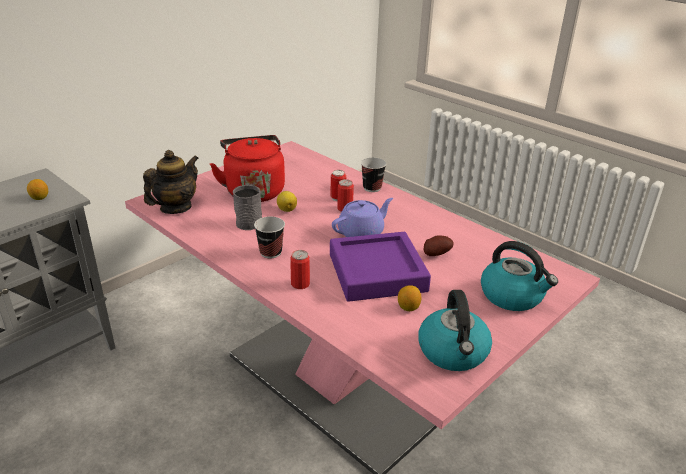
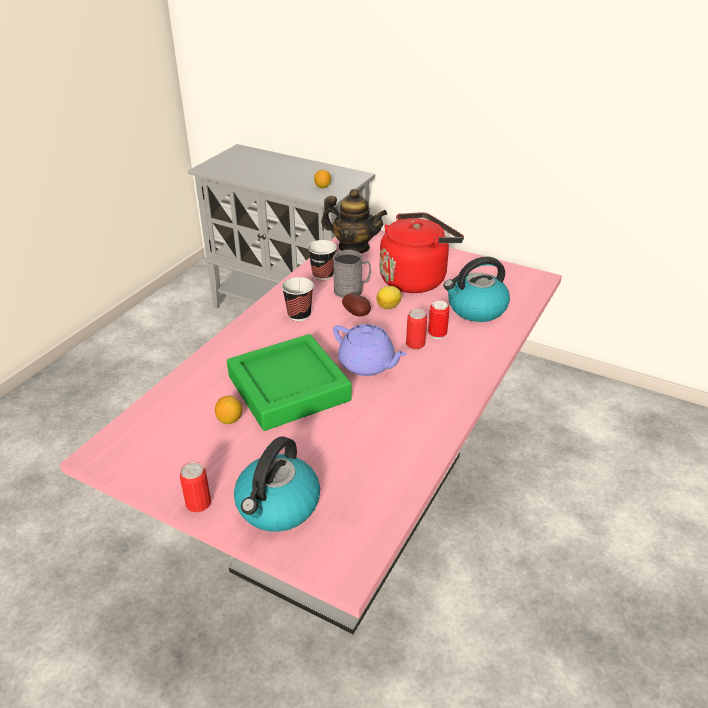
camera: 75 degrees right, 5 degrees up
can [290,250,310,289] -> can moved to [180,462,211,512]
purple tray [330,232,431,302] -> green tray [227,334,352,431]
cup [361,157,386,192] -> cup moved to [307,240,337,280]
kettle [418,290,492,371] -> kettle moved to [444,256,510,322]
potato [424,236,454,256] -> potato moved to [342,293,371,317]

